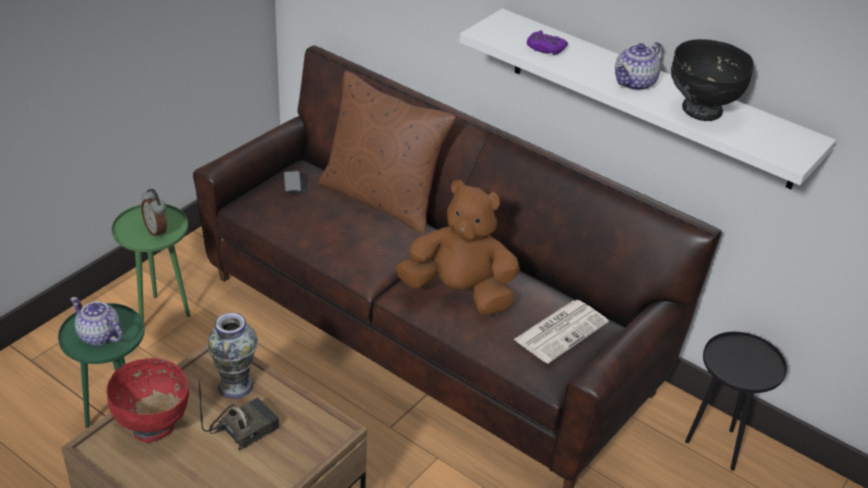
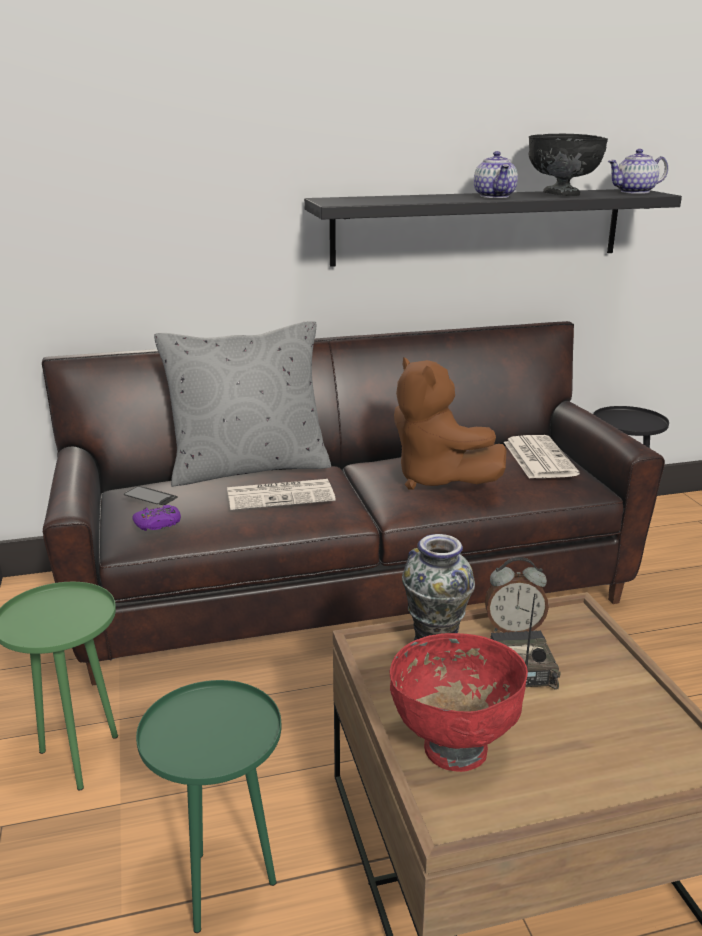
camera: 50 degrees left, 15 degrees down
teapot [70,297,123,346] -> teapot moved to [607,149,668,194]
alarm clock [141,189,167,238] -> alarm clock moved to [485,557,549,633]
brown pillow [319,71,456,234] -> grey pillow [154,321,331,487]
brown plush toy [395,180,520,315] -> brown plush toy turned 90 degrees counterclockwise [394,357,507,490]
white shelf [460,8,836,189] -> black shelf [304,189,682,267]
purple game controller [527,30,568,55] -> purple game controller moved to [132,505,181,531]
none -> newspaper [227,479,336,510]

